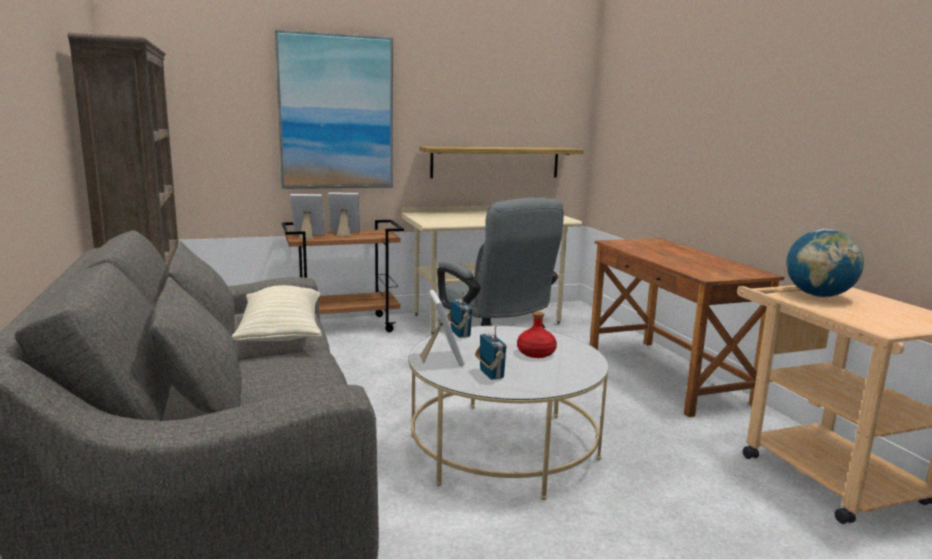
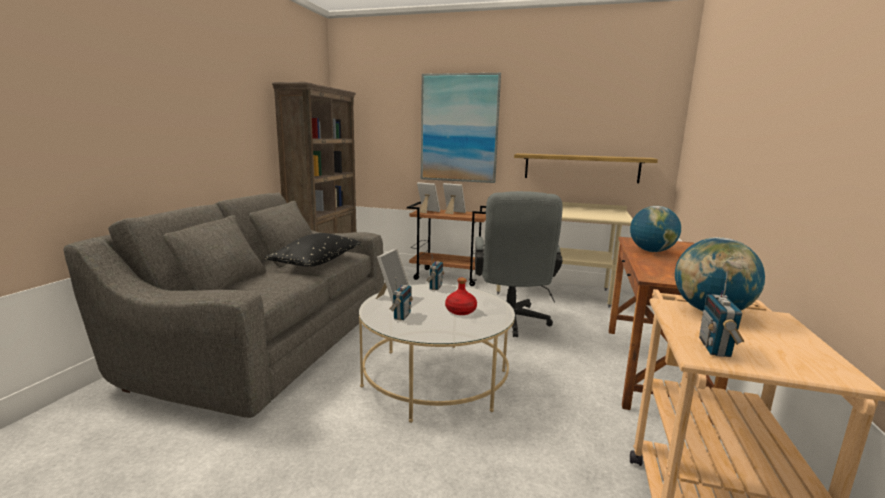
camera: 35 degrees right, 0 degrees up
beige pillow [232,285,322,341] -> black pillow [265,233,362,267]
none -> globe [630,206,681,252]
none -> radio [699,271,744,357]

